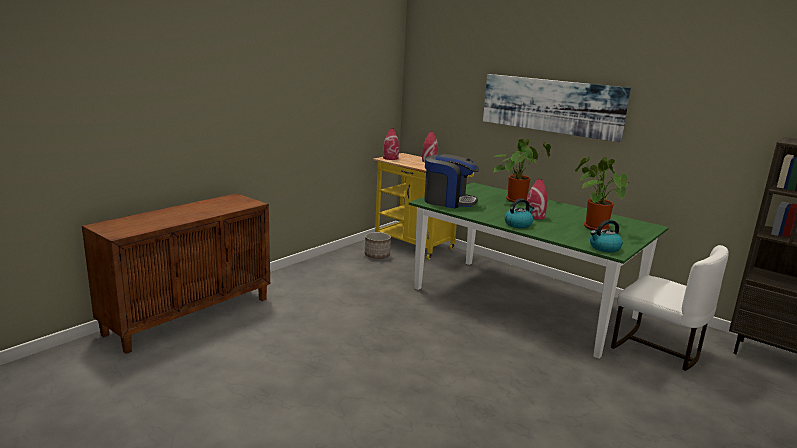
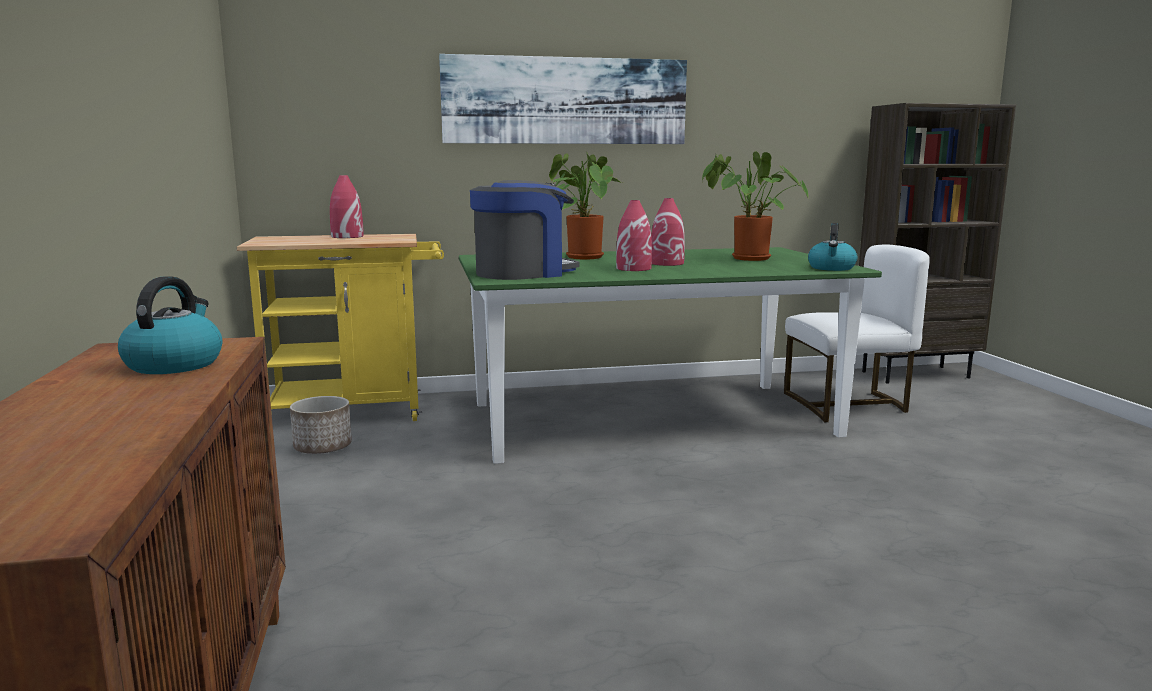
camera: 50 degrees left, 5 degrees down
red vase [383,128,399,160] -> red vase moved to [616,200,652,271]
kettle [504,199,534,228] -> kettle moved to [118,276,222,374]

